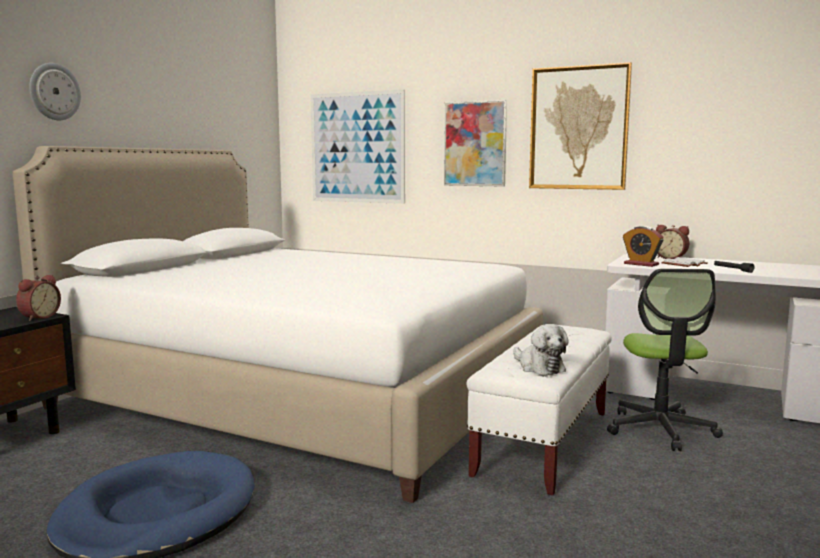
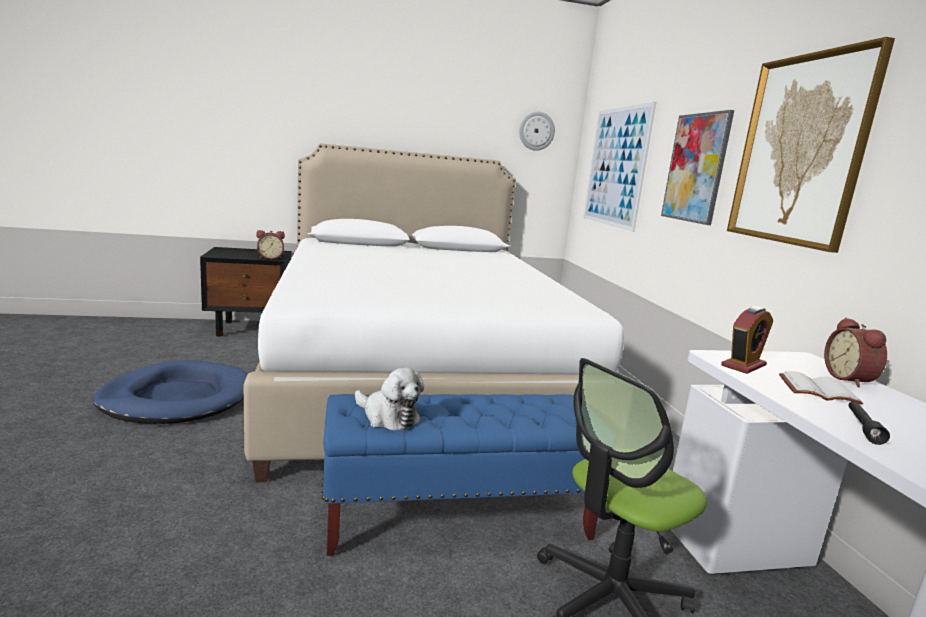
camera: 50 degrees right, 5 degrees up
wall clock [29,63,81,120] -> wall clock moved to [519,112,555,151]
white bench [466,325,612,495] -> blue bench [322,394,598,556]
plush toy [513,324,569,375] -> plush toy turned 75 degrees counterclockwise [355,367,424,431]
alarm clock [623,226,664,267] -> alarm clock turned 135 degrees counterclockwise [721,306,773,374]

